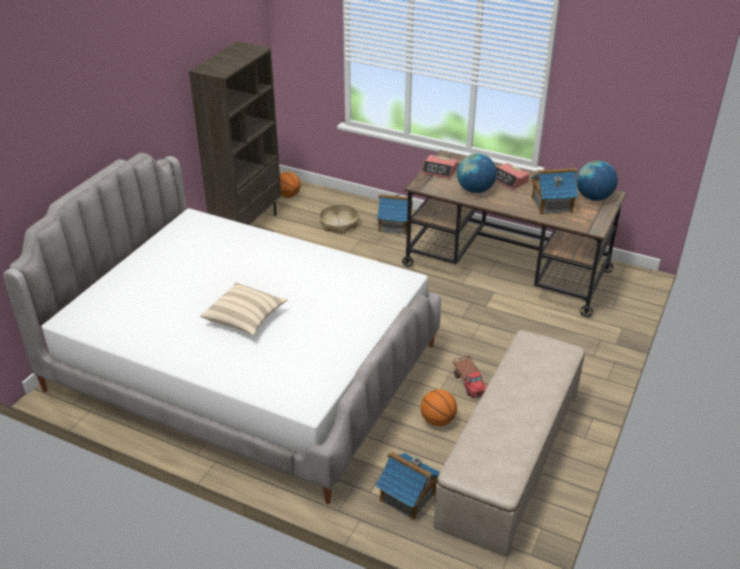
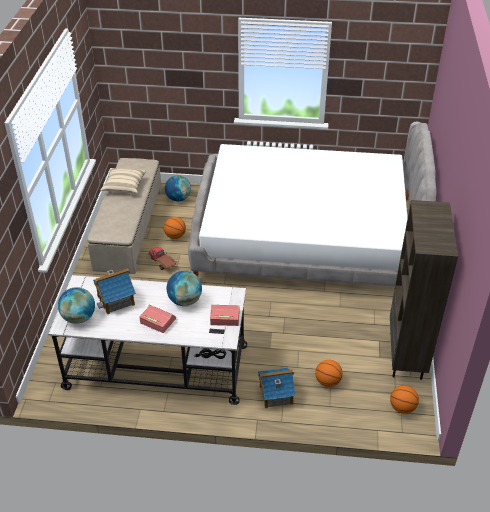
camera: 160 degrees right, 5 degrees up
beige pillow [201,283,287,335] -> beige pillow moved to [100,168,146,194]
basket [319,204,359,234] -> basketball [315,360,343,387]
toy house [375,451,440,521] -> globe [165,175,191,201]
brown desk [402,150,627,317] -> white desk [48,275,247,405]

